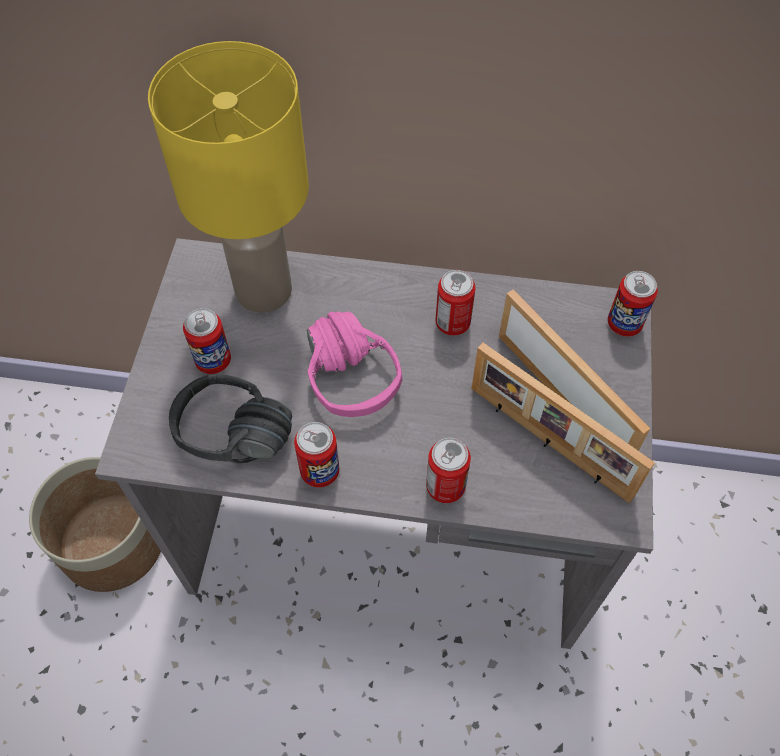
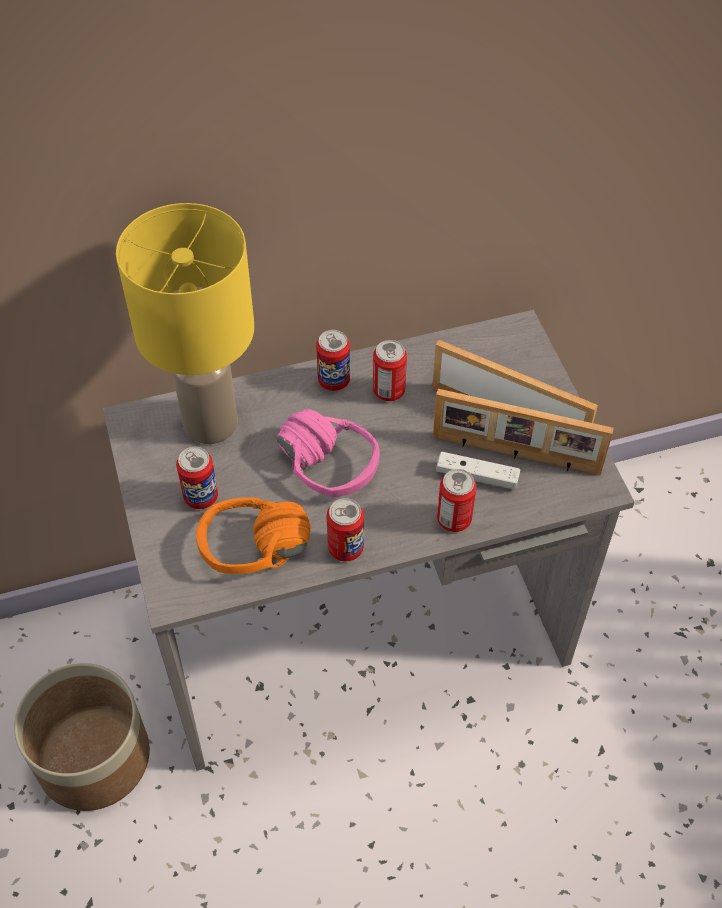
camera: 25 degrees left, 5 degrees down
black headphones [169,374,292,464] -> orange headphones [196,497,311,574]
can [608,271,658,337] -> can moved to [316,330,350,391]
none -> white game controller [436,451,520,490]

